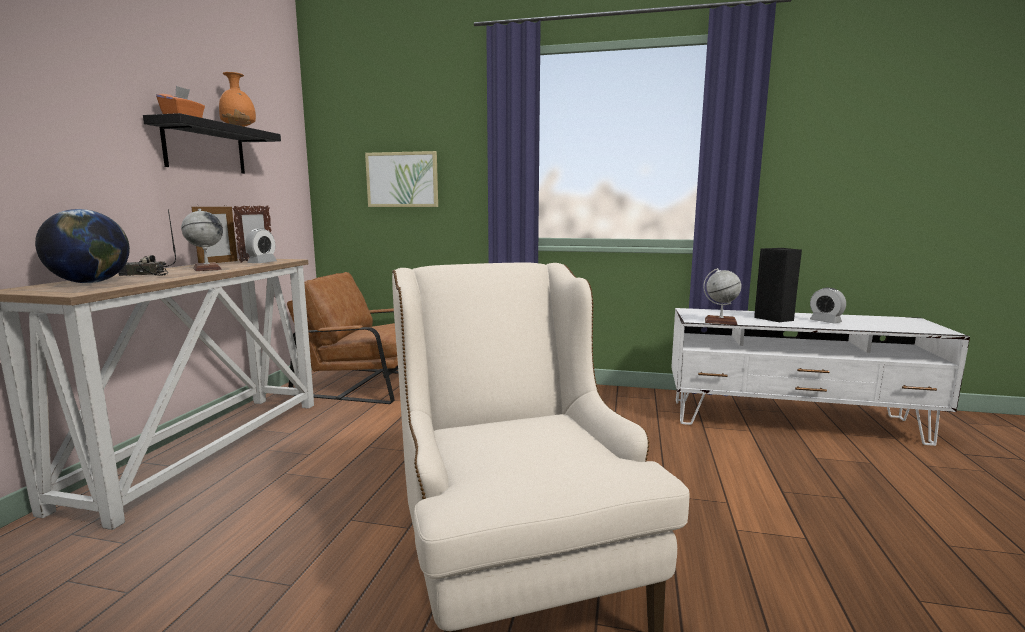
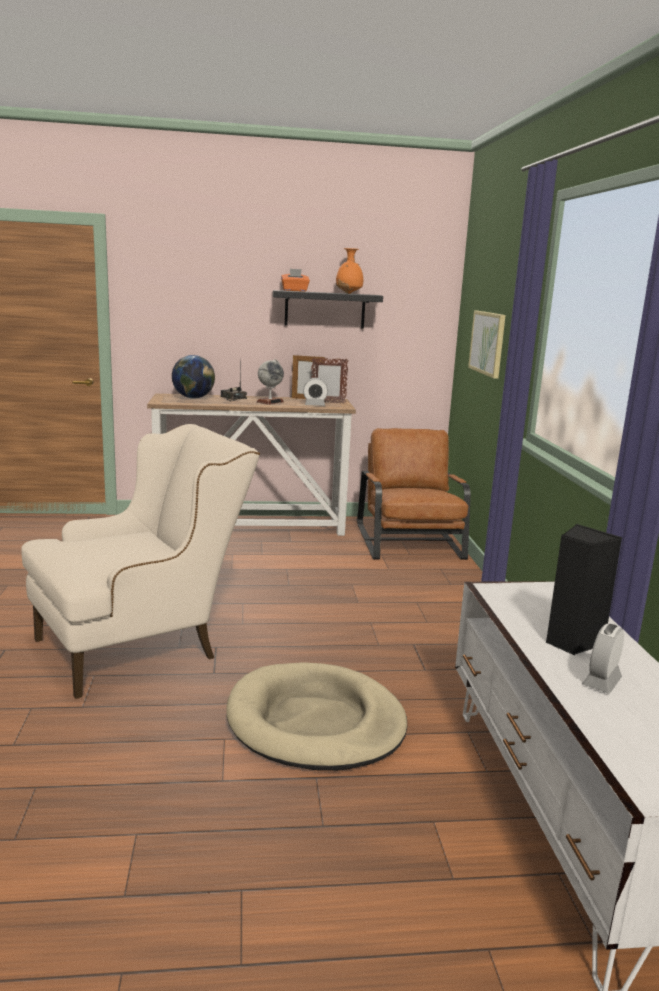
camera: 70 degrees right, 5 degrees up
globe [703,268,741,325] -> none
none -> beige dog bed [226,662,407,771]

